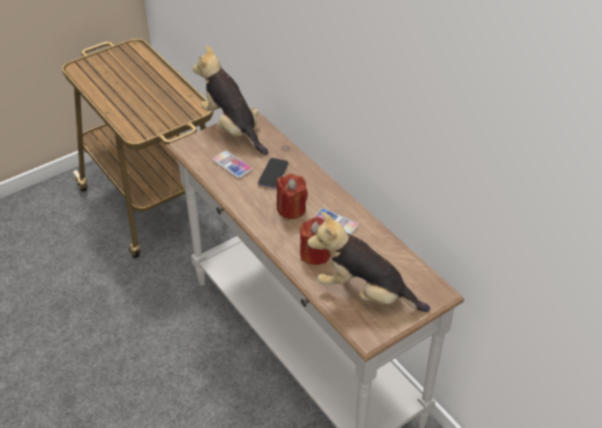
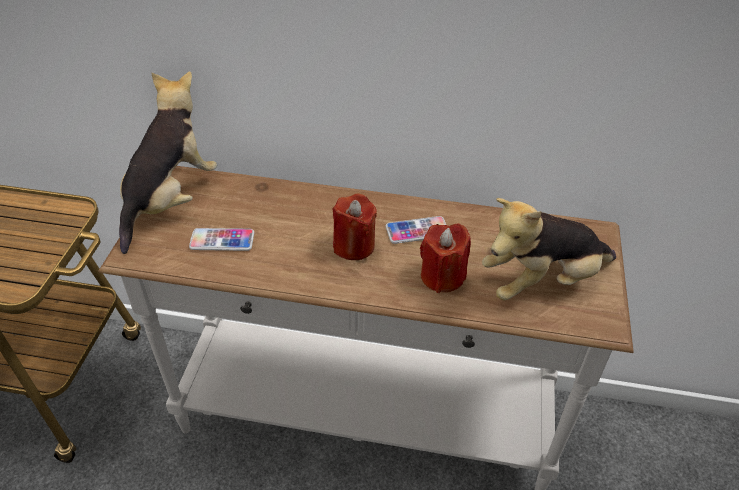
camera: 45 degrees left, 0 degrees up
plush toy [193,45,269,155] -> plush toy turned 105 degrees clockwise [119,71,217,254]
phone [258,158,288,188] -> none

